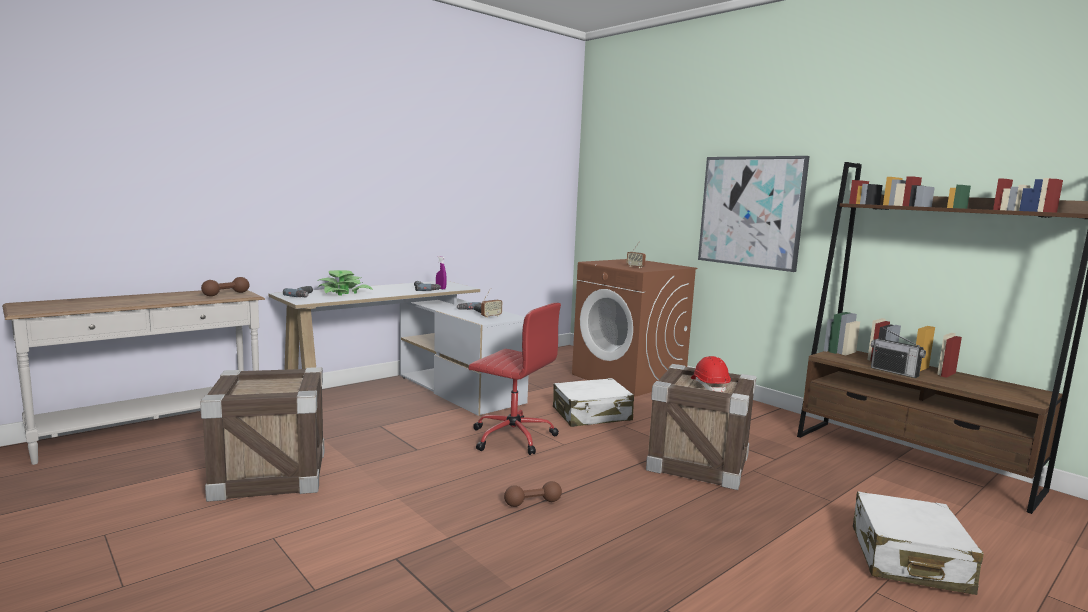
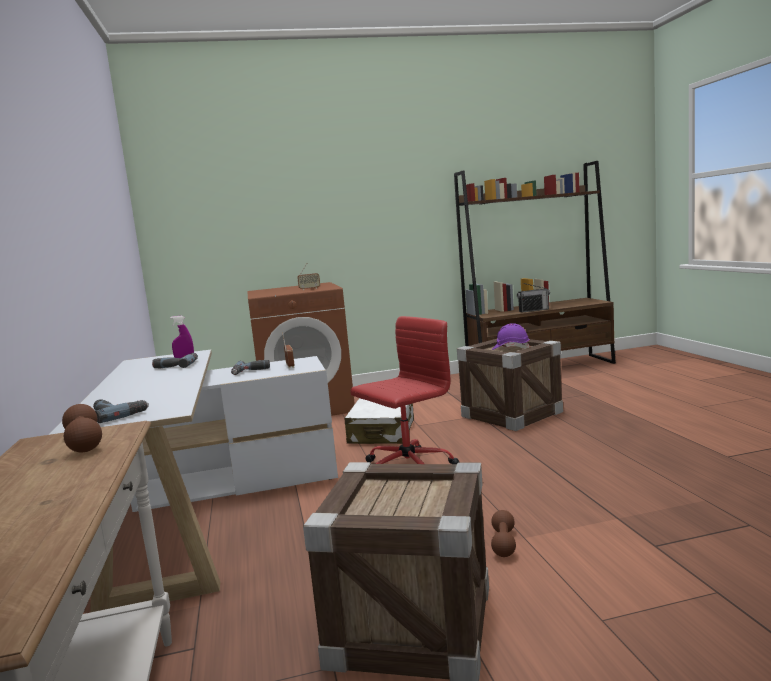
camera: 60 degrees left, 0 degrees up
potted plant [317,270,373,296] -> none
brown dumbbell [504,481,562,507] -> brown dumbbell moved to [491,510,516,557]
red hard hat [691,356,731,392] -> purple hard hat [492,323,530,350]
picture [698,156,810,272] -> none
white suitcase [853,491,984,595] -> none

